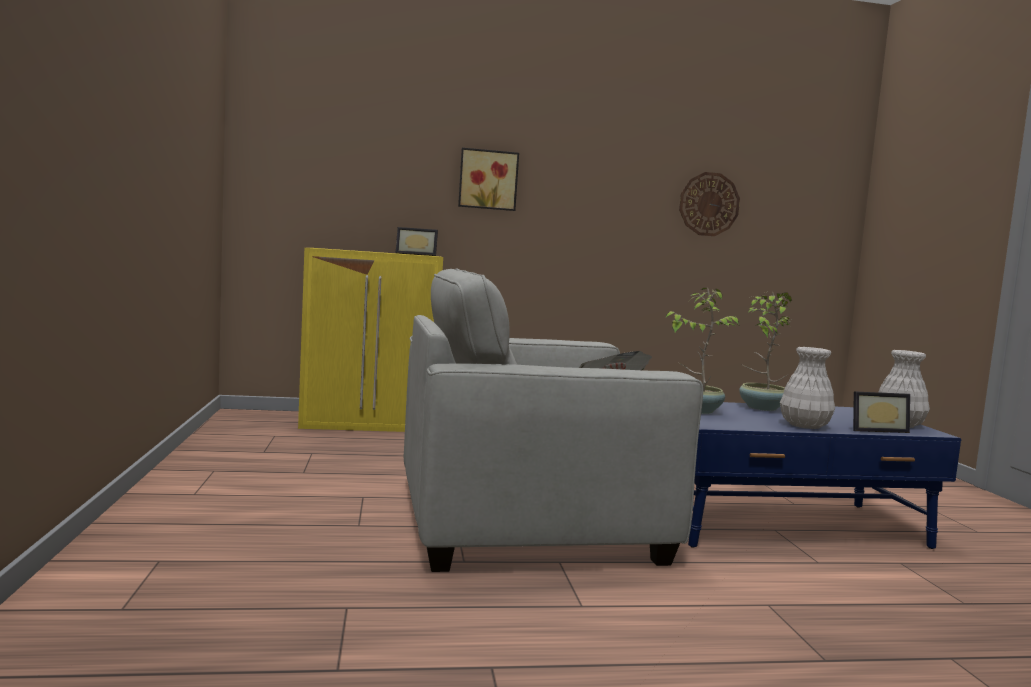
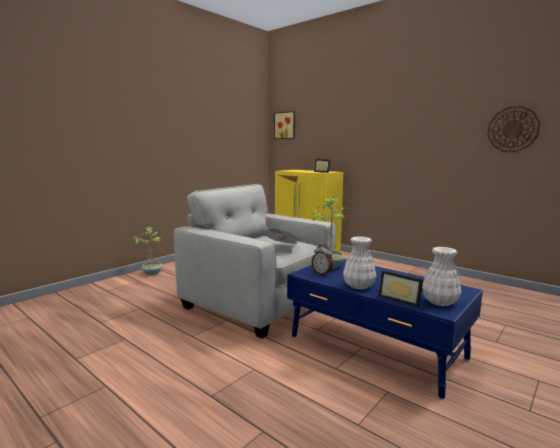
camera: 50 degrees right, 5 degrees up
picture [458,148,519,211] -> picture moved to [274,111,295,139]
potted plant [739,291,792,411] -> potted plant moved to [134,226,162,275]
none -> alarm clock [312,245,333,275]

